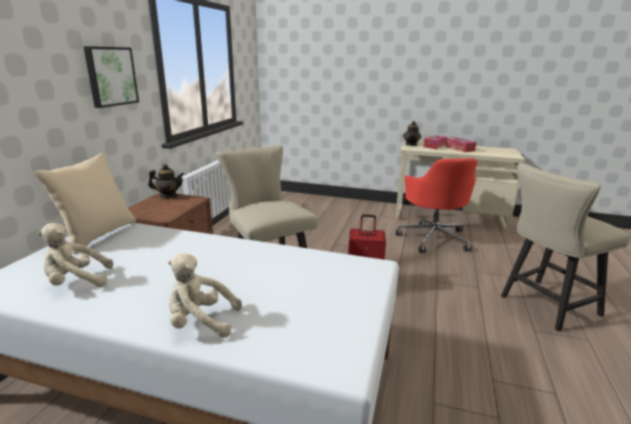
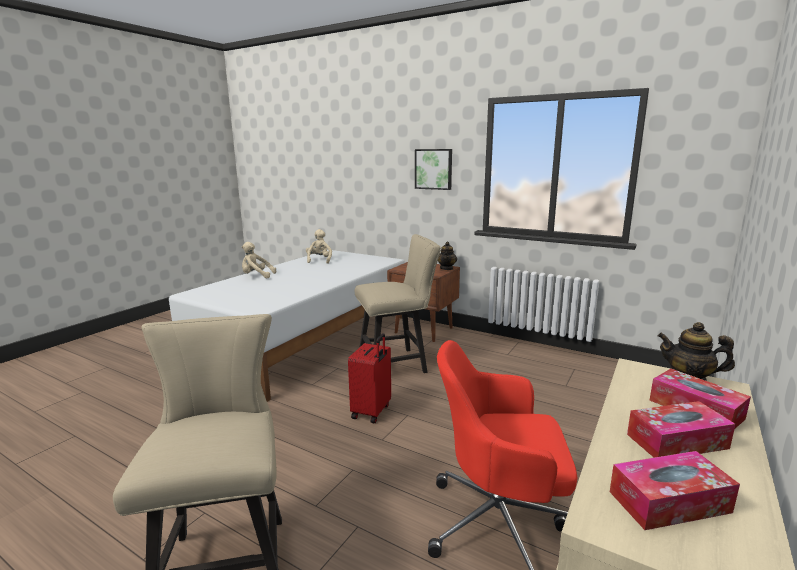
camera: 105 degrees right, 5 degrees down
beige pillow [34,153,136,254] -> none
beige plush toy [168,253,242,338] -> beige plush toy turned 105 degrees counterclockwise [242,242,276,278]
none -> tissue box [610,451,740,530]

